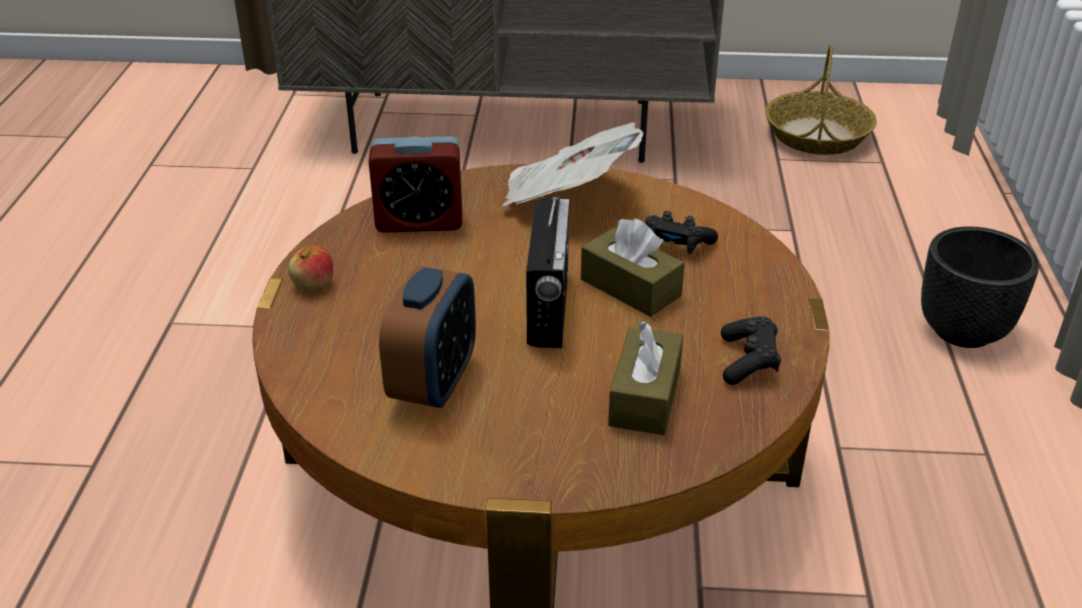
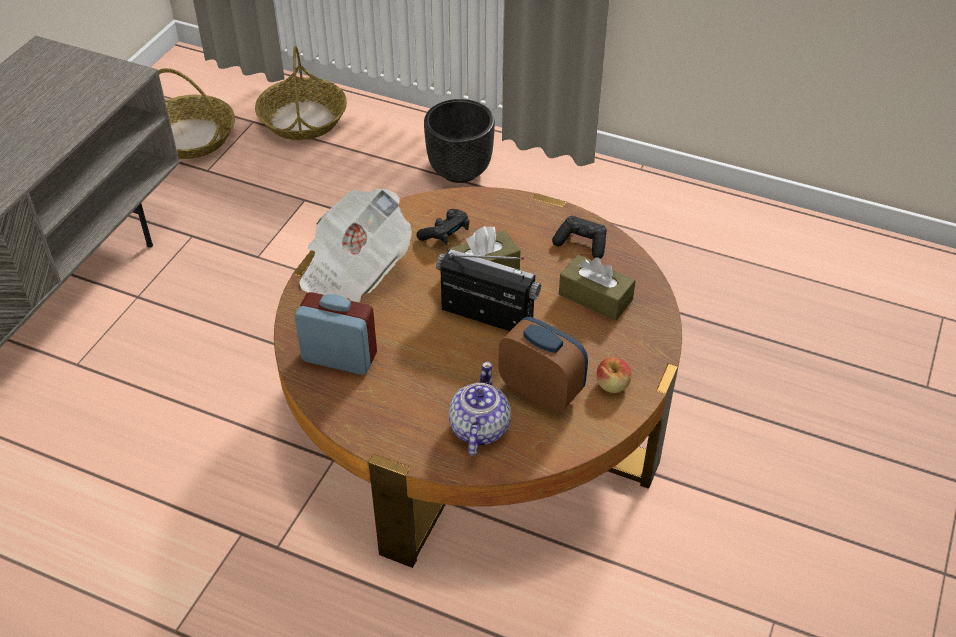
camera: 70 degrees left, 10 degrees up
apple [288,245,333,292] -> apple moved to [597,358,632,393]
alarm clock [369,136,462,233] -> alarm clock turned 90 degrees counterclockwise [295,292,377,375]
none -> basket [255,46,347,140]
none -> teapot [449,362,511,456]

